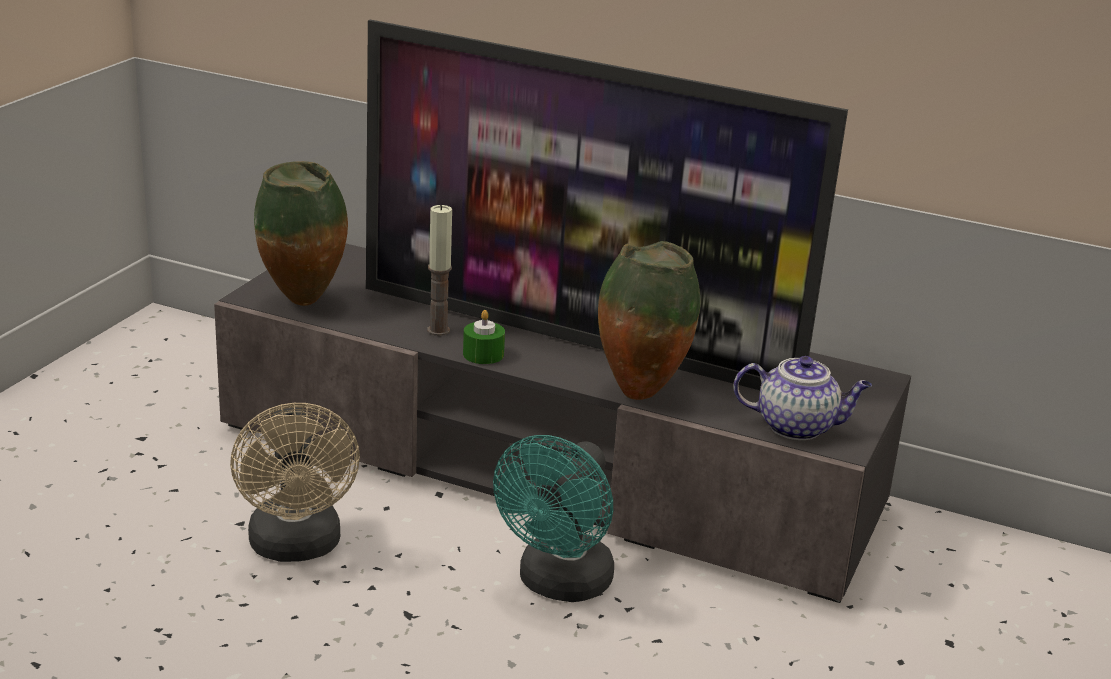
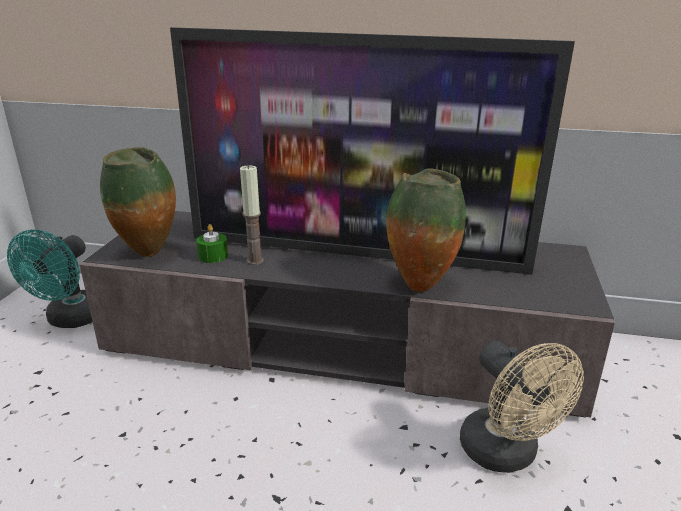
camera: 10 degrees left, 0 degrees up
beige fan [230,403,360,562] -> beige fan moved to [460,341,584,473]
green candle [463,310,505,364] -> green candle moved to [196,224,228,263]
turquoise fan [493,435,614,602] -> turquoise fan moved to [7,229,92,328]
teapot [733,356,872,440] -> none

